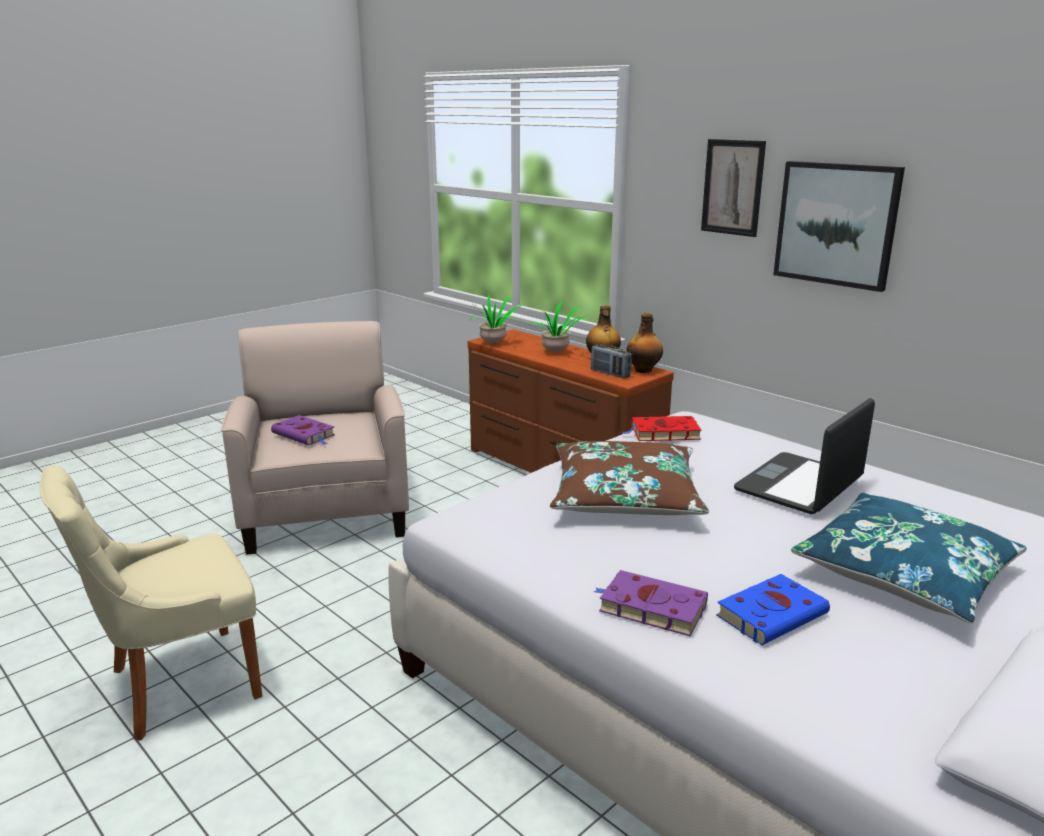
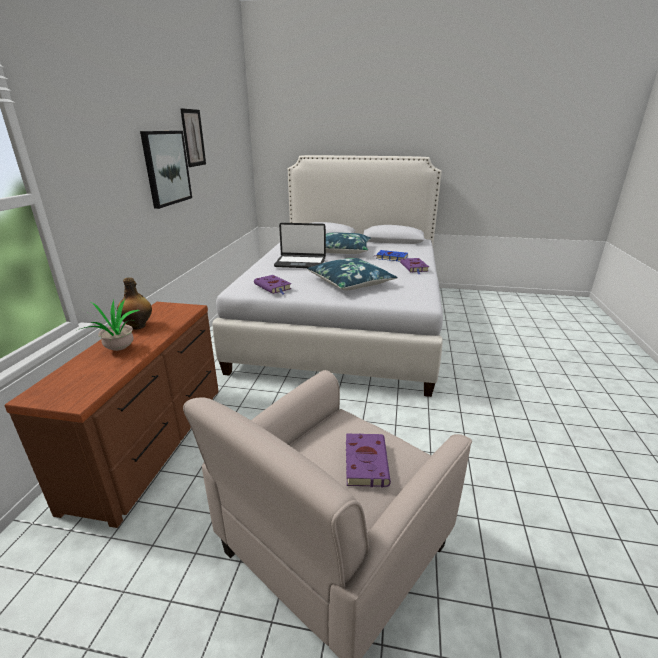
camera: 125 degrees left, 5 degrees up
beige chair [40,465,262,740] -> none
potted plant [470,294,522,343] -> none
brown pillow [550,441,709,515] -> blue pillow [307,258,398,290]
radio [591,345,632,378] -> none
red book [622,416,701,441] -> purple book [254,275,291,294]
bottle [626,313,663,373] -> none
picture [701,139,766,237] -> picture moved to [180,108,206,167]

